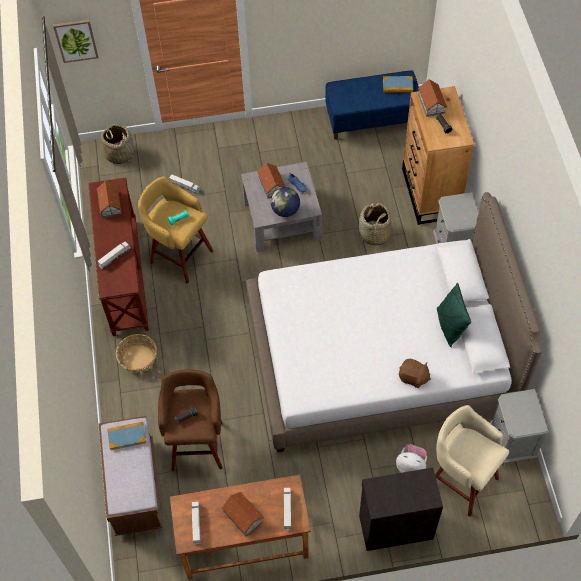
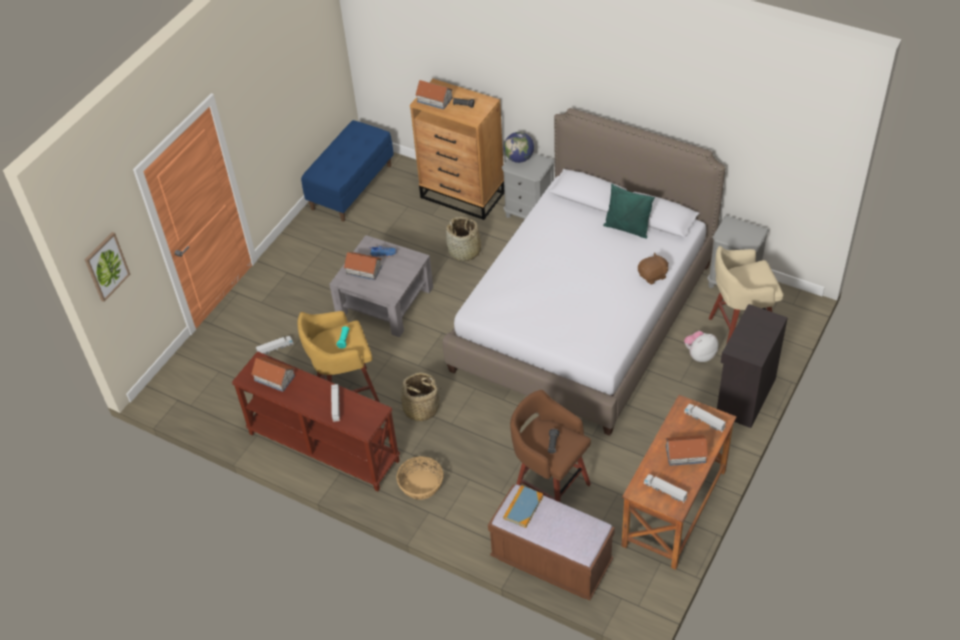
camera: 50 degrees left, 10 degrees down
basket [101,124,134,164] -> basket moved to [394,372,444,422]
globe [271,187,300,217] -> globe moved to [504,132,534,163]
book [383,76,413,92] -> none

